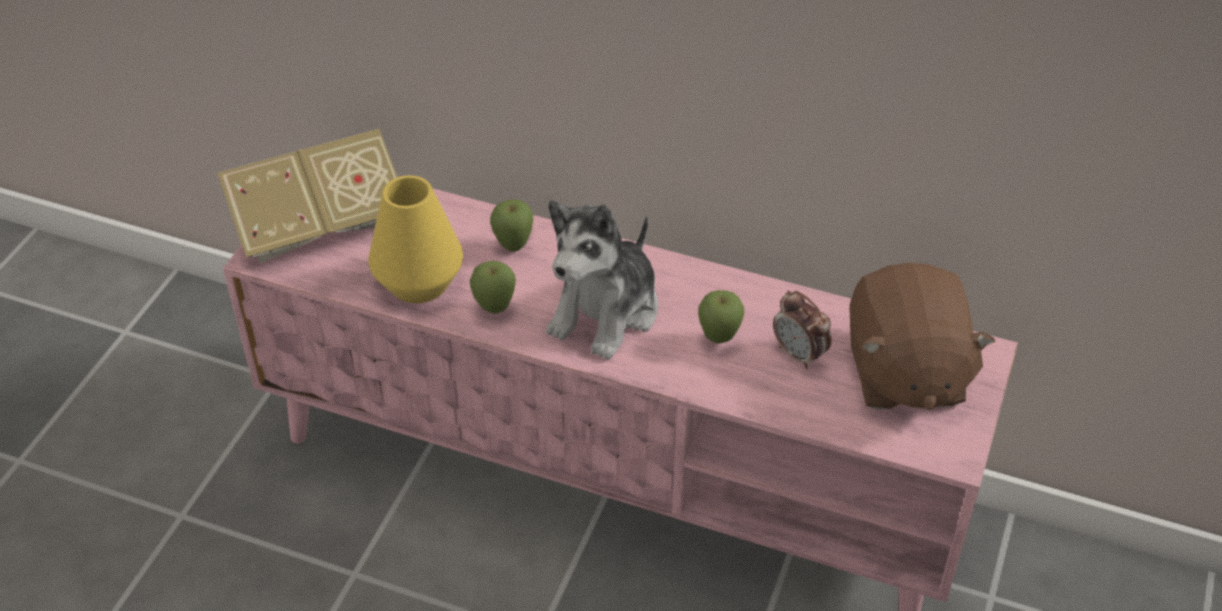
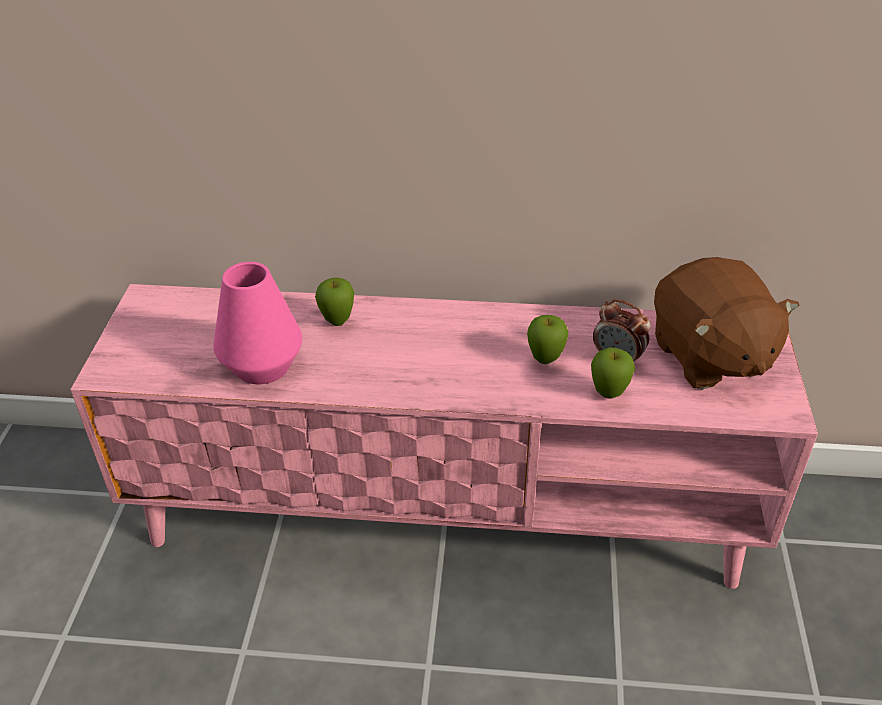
camera: 15 degrees left, 5 degrees down
book [217,129,398,263] -> none
yellow vase [368,175,463,303] -> pink vase [213,262,302,384]
apple [470,261,516,314] -> apple moved to [591,347,635,398]
plush toy [546,200,658,360] -> none

